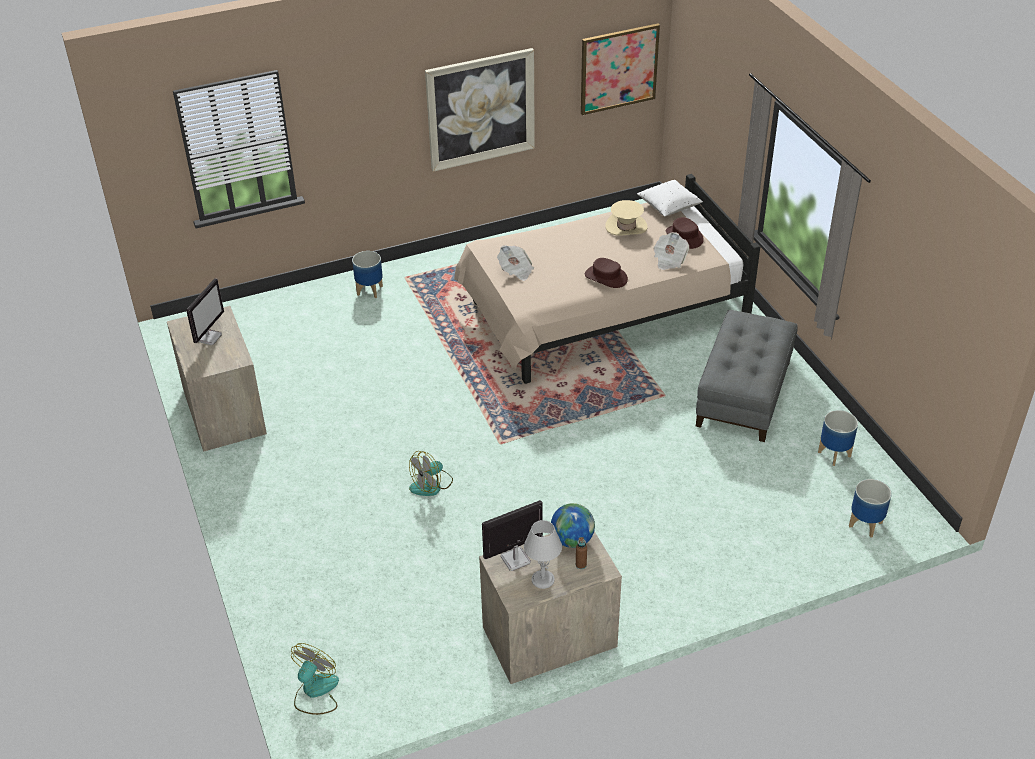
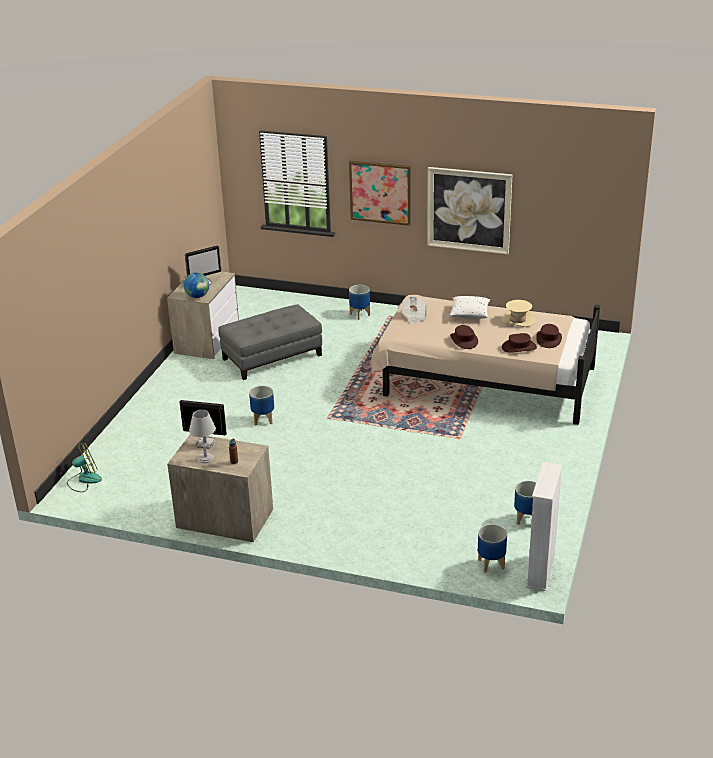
camera: 40 degrees right, 10 degrees down
fan [409,451,453,496] -> planter [249,386,274,425]
globe [551,503,595,548] -> globe moved to [184,273,209,298]
picture [581,23,660,115] -> picture moved to [349,161,411,226]
white pillow [637,180,703,217] -> white pillow moved to [450,296,490,319]
newspaper [653,232,689,270] -> brown hat [502,333,537,352]
grey ottoman [696,310,798,442] -> grey ottoman moved to [218,304,322,380]
none -> white bookcase [526,462,562,591]

